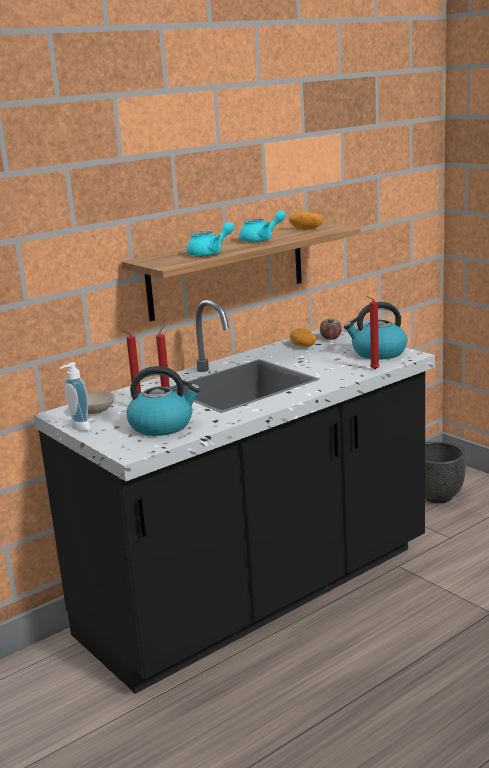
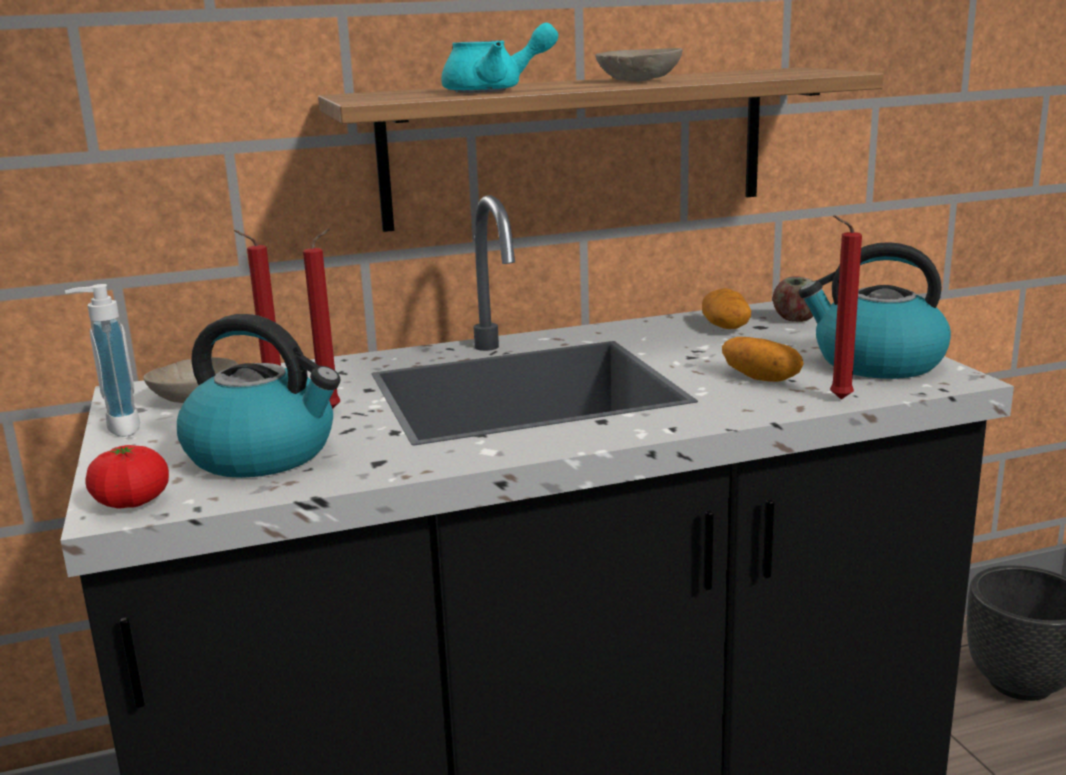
camera: 20 degrees right, 0 degrees up
turquoise teapot [239,210,286,242] -> beige bowl [595,48,683,82]
potato [289,212,323,229] -> potato moved to [722,337,804,382]
none -> tomato [85,445,169,509]

